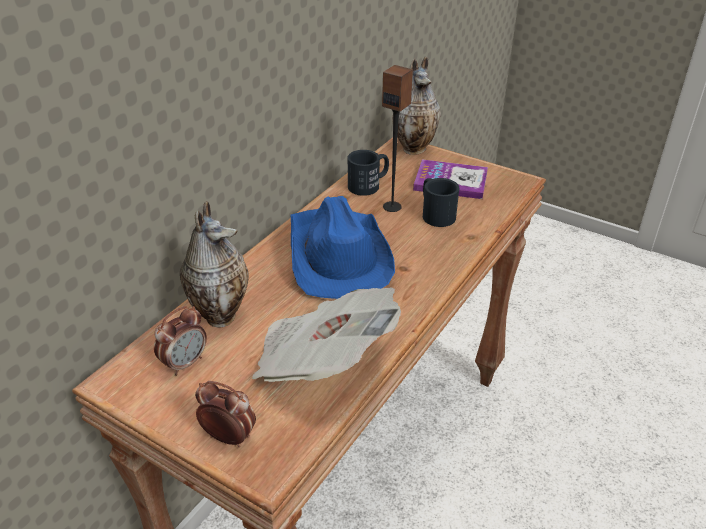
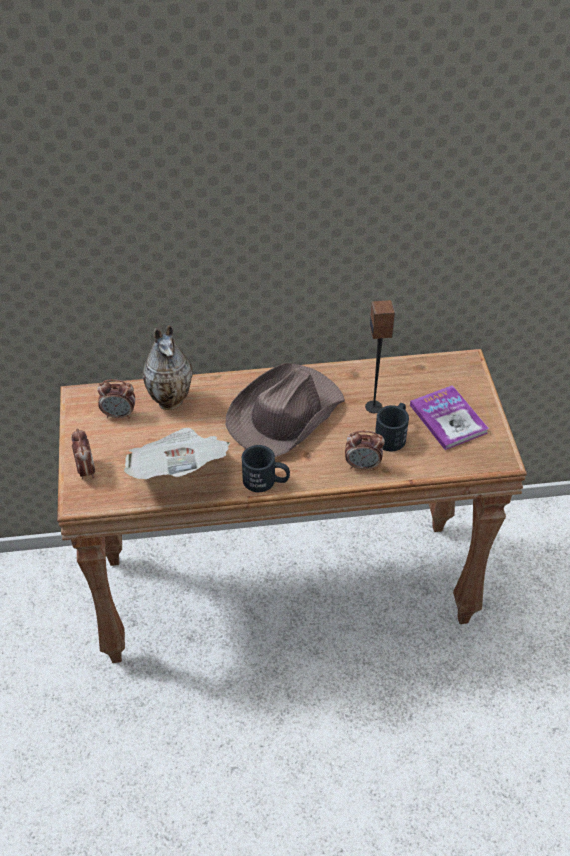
camera: 50 degrees right, 10 degrees up
blue hat [290,196,395,299] -> brown hat [225,363,345,457]
black mug [347,150,389,196] -> black mug moved to [242,445,290,492]
vase [392,57,441,155] -> none
none -> alarm clock [345,431,385,470]

